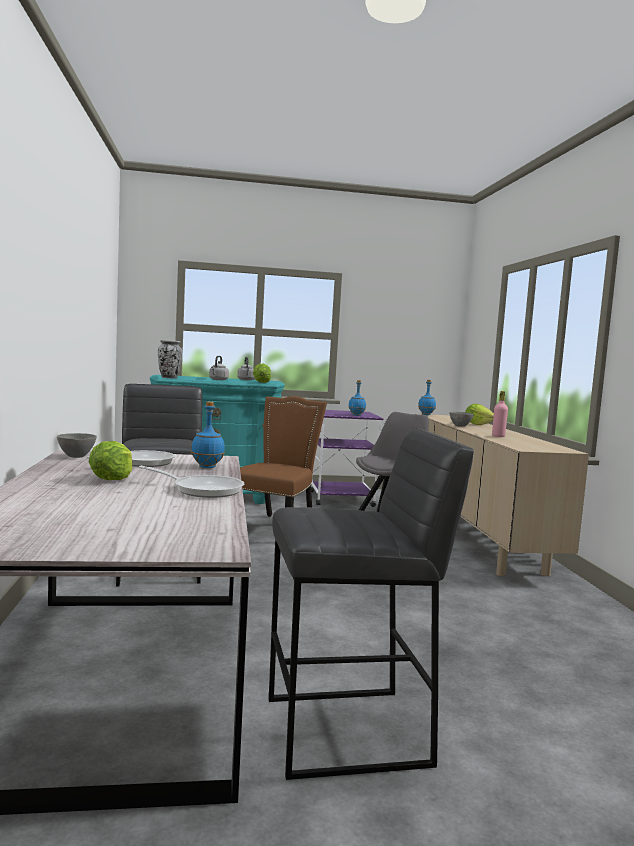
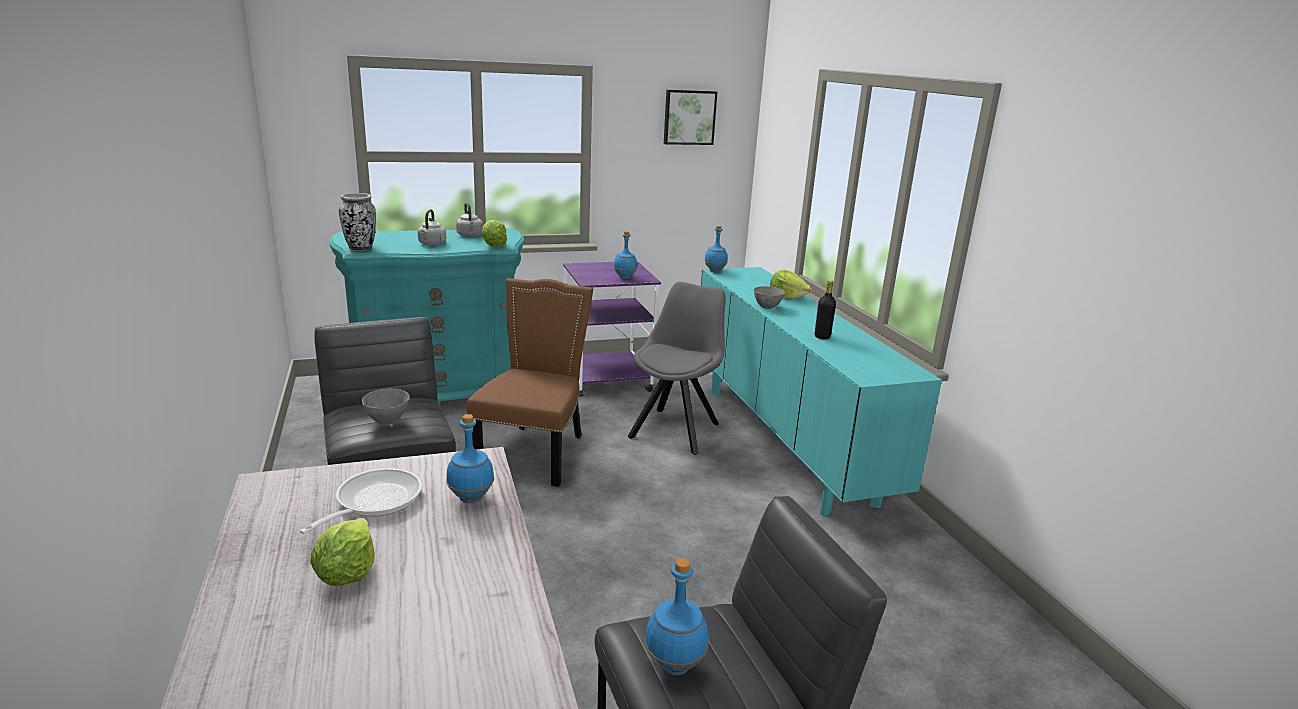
camera: 10 degrees left, 15 degrees up
grey bowl [57,433,97,458] -> grey bowl moved to [362,389,410,425]
frying pan [139,466,244,498] -> none
beige cabinet [419,414,589,576] -> turquoise cabinet [701,267,942,516]
pink bottle [492,391,508,437] -> black bottle [815,280,836,339]
none -> blue bottle [645,558,708,675]
none -> picture [664,90,717,145]

